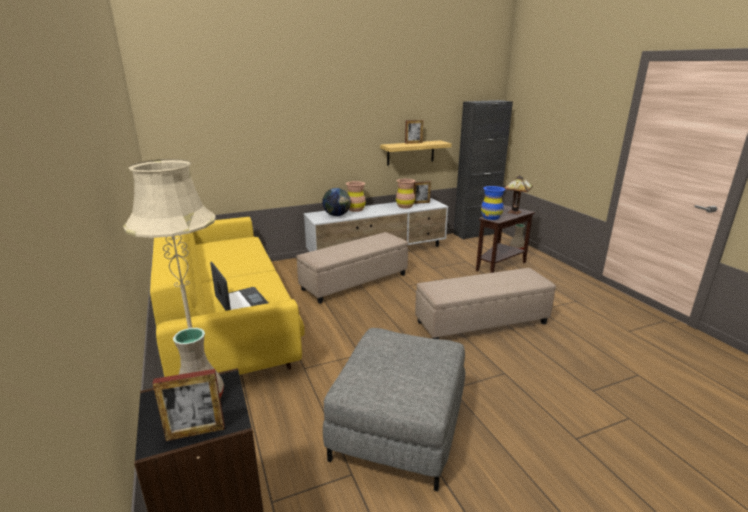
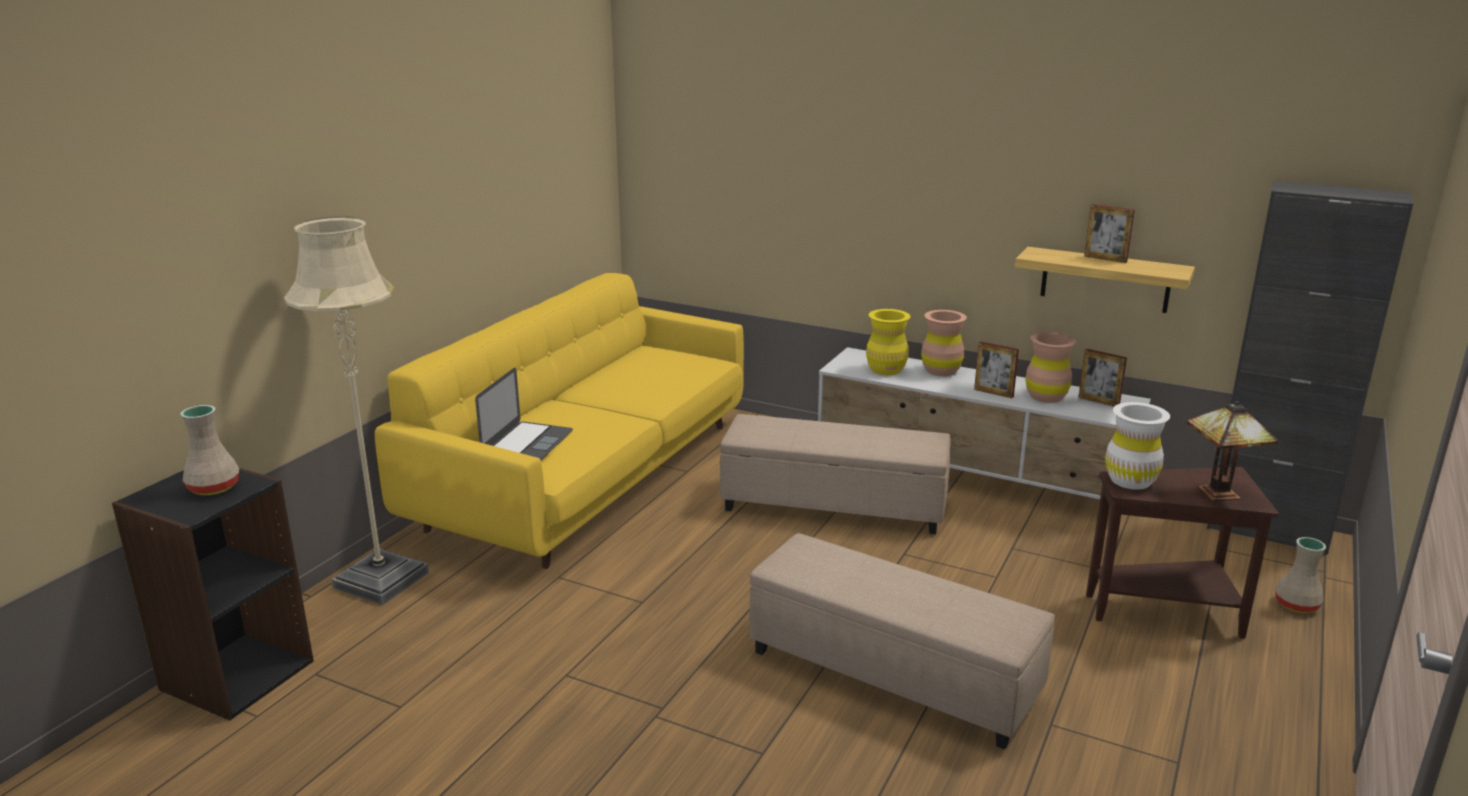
camera: 50 degrees right, 0 degrees up
picture frame [152,369,225,441] -> picture frame moved to [974,341,1019,398]
globe [322,188,351,216] -> yellow vase [866,309,911,375]
grey ottoman [323,328,465,492] -> none
blue vase [481,186,506,220] -> white vase [1105,402,1170,490]

